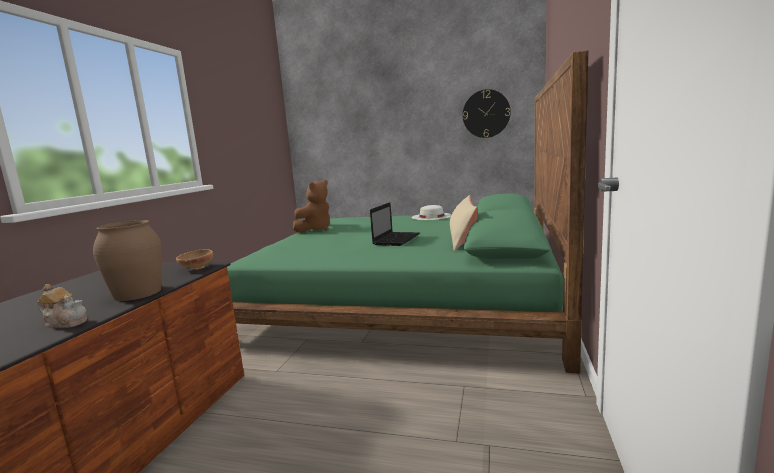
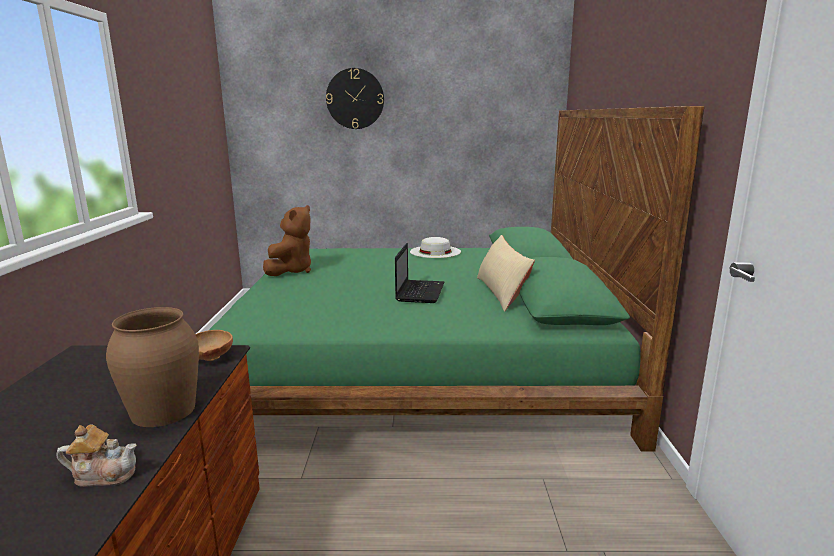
camera: 15 degrees left, 5 degrees up
wall clock [463,89,511,138] -> wall clock moved to [326,68,384,129]

